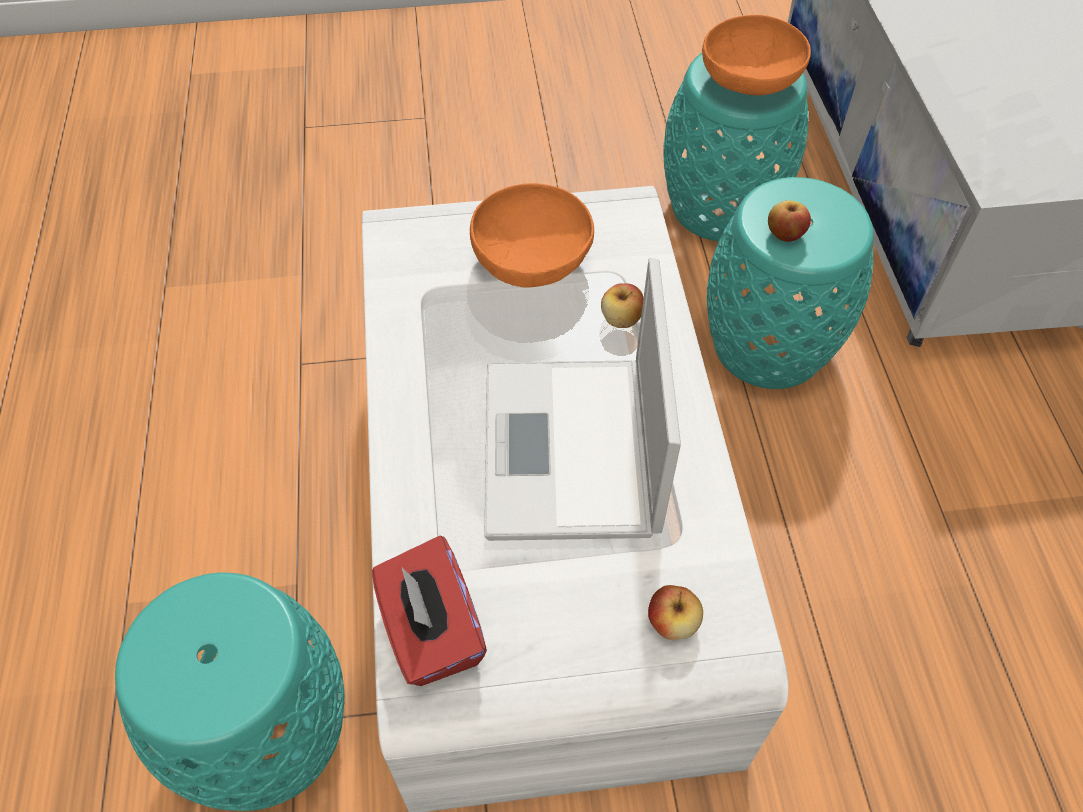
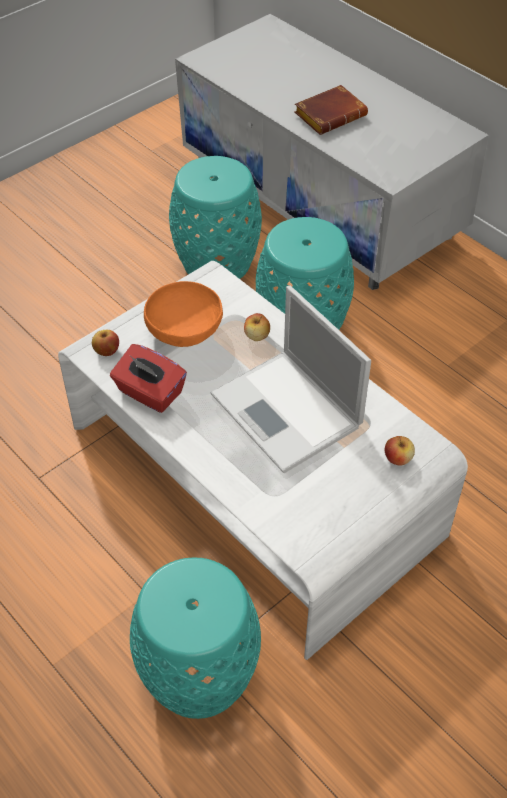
camera: 35 degrees left, 5 degrees down
red tissue box [372,536,487,686] -> red tissue box moved to [110,344,187,413]
orange bowl [702,15,811,95] -> none
apple [768,200,811,242] -> apple moved to [92,330,119,356]
none -> brown book [295,85,368,135]

